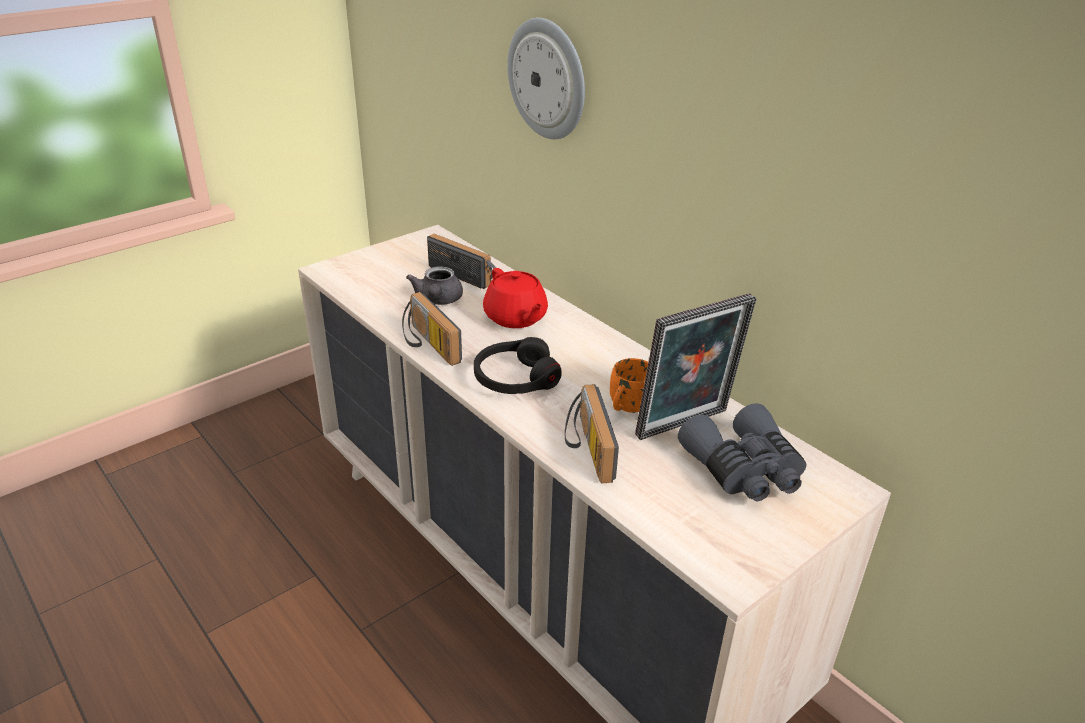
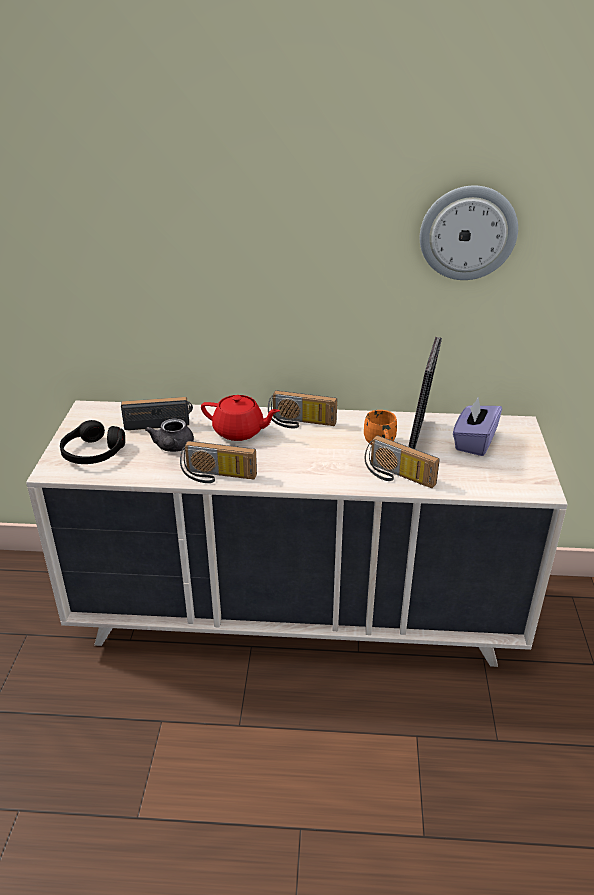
camera: 45 degrees left, 0 degrees up
grey teapot [406,266,463,305] -> grey teapot turned 45 degrees clockwise [145,418,194,452]
black headphones [474,337,562,394] -> black headphones moved to [60,420,125,464]
wall clock [507,18,585,139] -> wall clock moved to [420,186,518,280]
grey binoculars [678,403,807,501] -> purple tissue box [453,397,502,456]
none -> radio [268,390,337,428]

